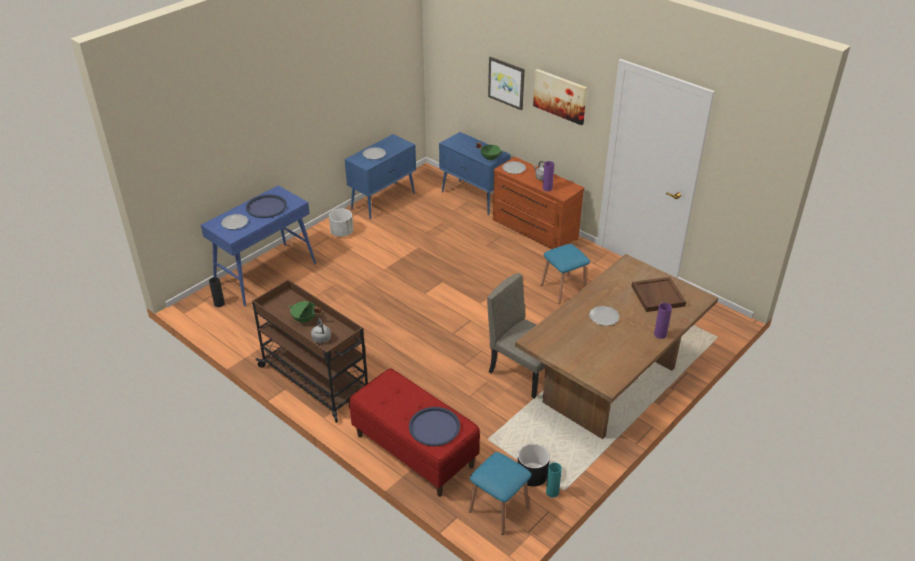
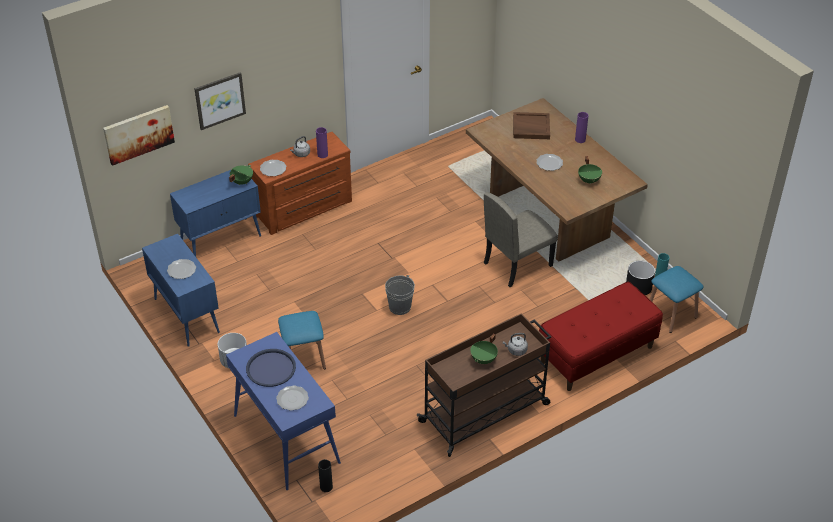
camera: 75 degrees left, 5 degrees up
blue tray [409,407,460,446] -> none
picture [533,69,587,125] -> picture moved to [103,105,175,166]
blue stool [541,244,590,304] -> blue stool moved to [278,311,326,369]
none -> grey bucket [385,275,415,315]
none -> green cooking pot [578,156,602,184]

